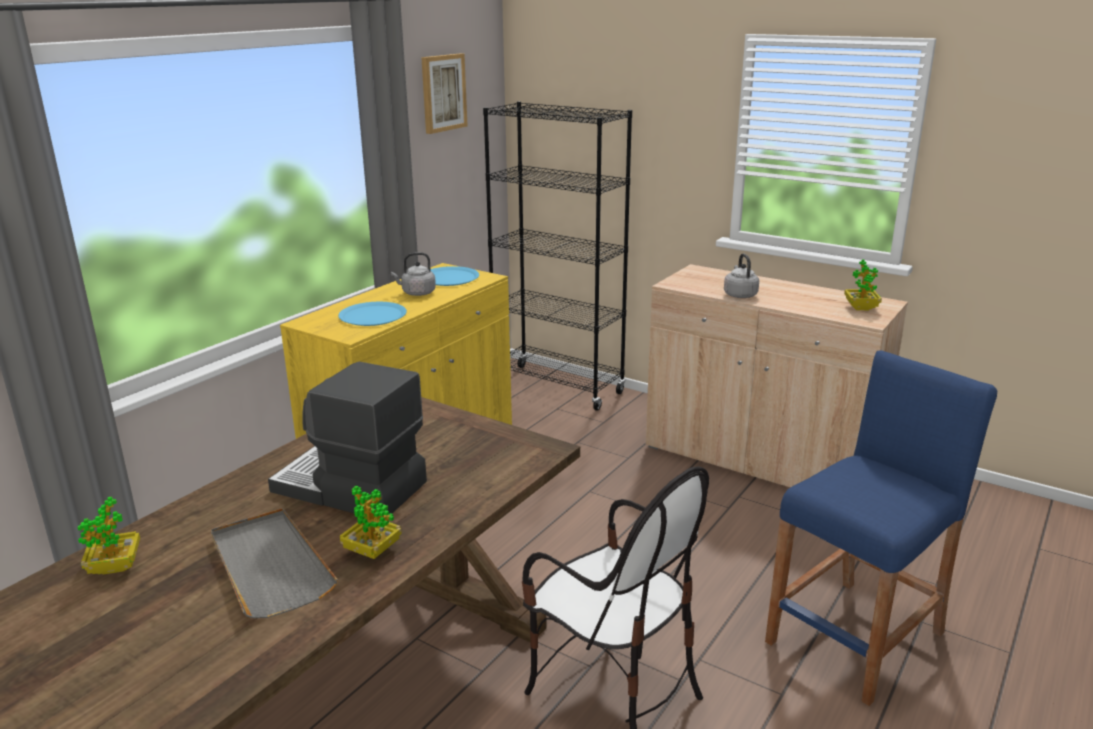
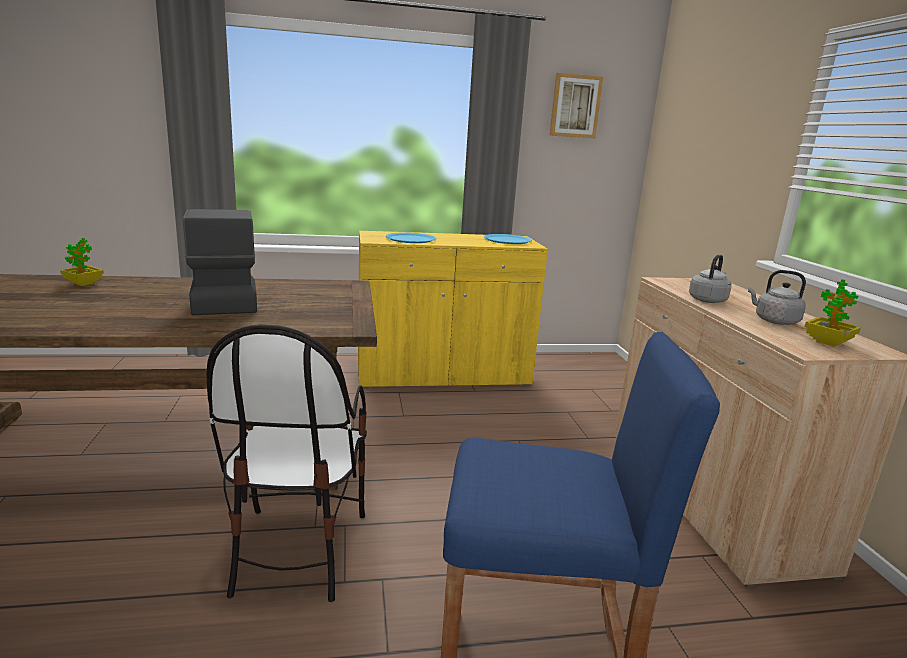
camera: 45 degrees right, 5 degrees down
grey tray [211,508,338,618] -> none
potted plant [340,486,402,559] -> none
grey kettle [391,252,436,296] -> grey kettle moved to [748,270,806,325]
black bookcase [483,101,632,411] -> none

